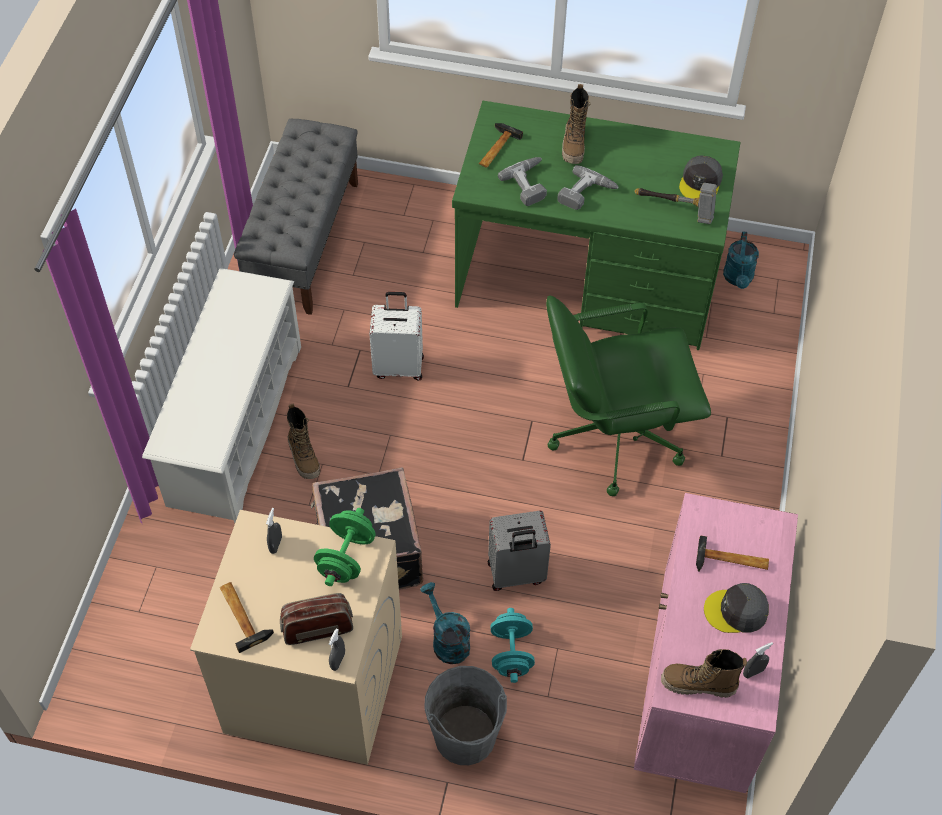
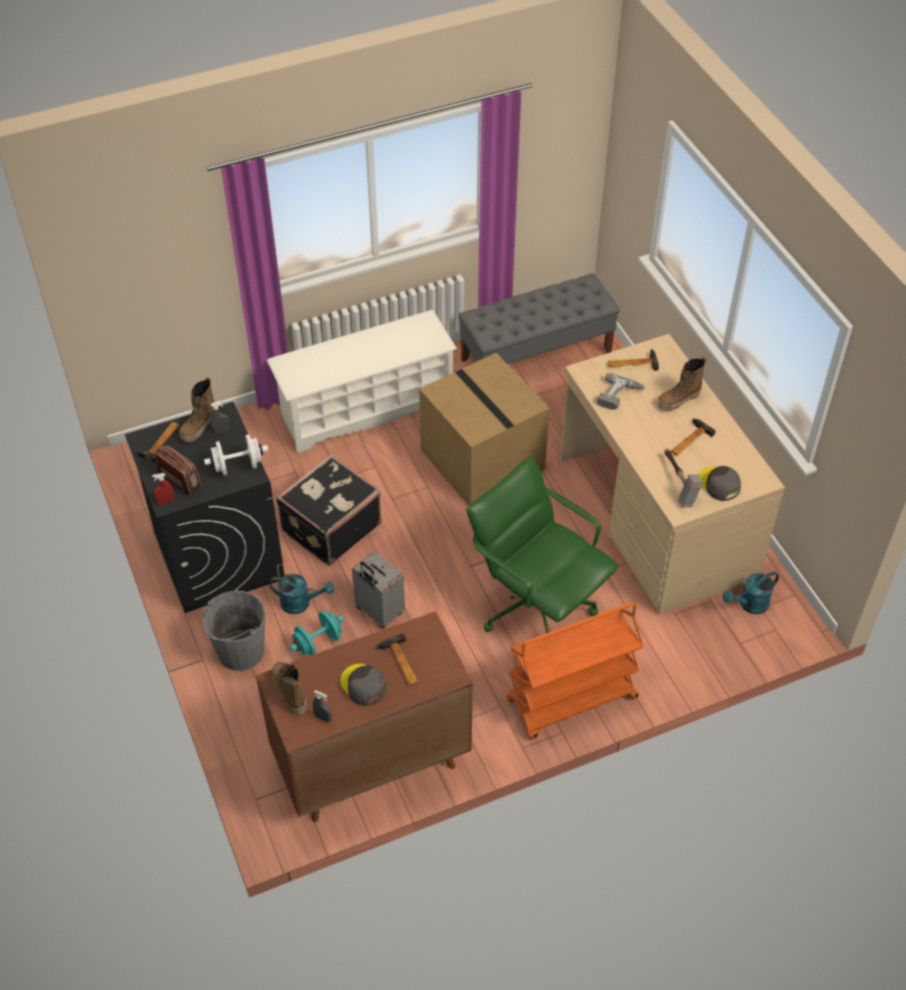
camera: 55 degrees right, 5 degrees down
beige washing machine [190,510,402,765] -> black washing machine [125,402,285,613]
boot [287,403,320,479] -> boot moved to [179,377,215,442]
green dumbbell [314,508,376,586] -> white dumbbell [204,434,268,476]
grey spray bottle [329,629,345,671] -> red spray bottle [152,473,174,504]
white suitcase [369,292,424,380] -> cardboard box [419,353,550,506]
turquoise watering can [420,582,470,664] -> turquoise watering can turned 75 degrees clockwise [270,574,334,614]
green desk [452,101,741,350] -> beige desk [560,334,785,615]
power drill [557,165,619,210] -> none
pink cabinet [634,493,798,793] -> brown cabinet [256,611,473,822]
grey cap [679,156,723,199] -> grey cap turned 75 degrees clockwise [699,466,741,501]
none -> orange cart [507,602,644,739]
none -> hammer [671,418,716,456]

